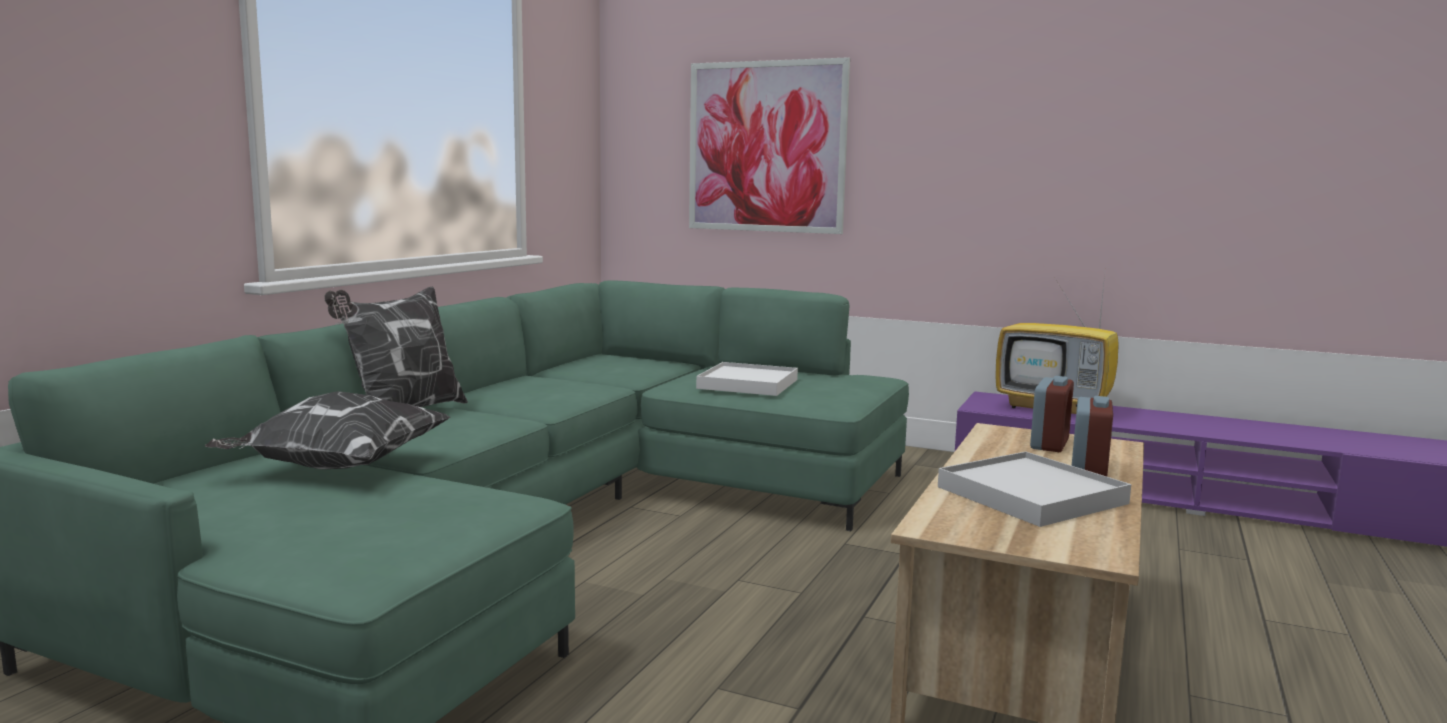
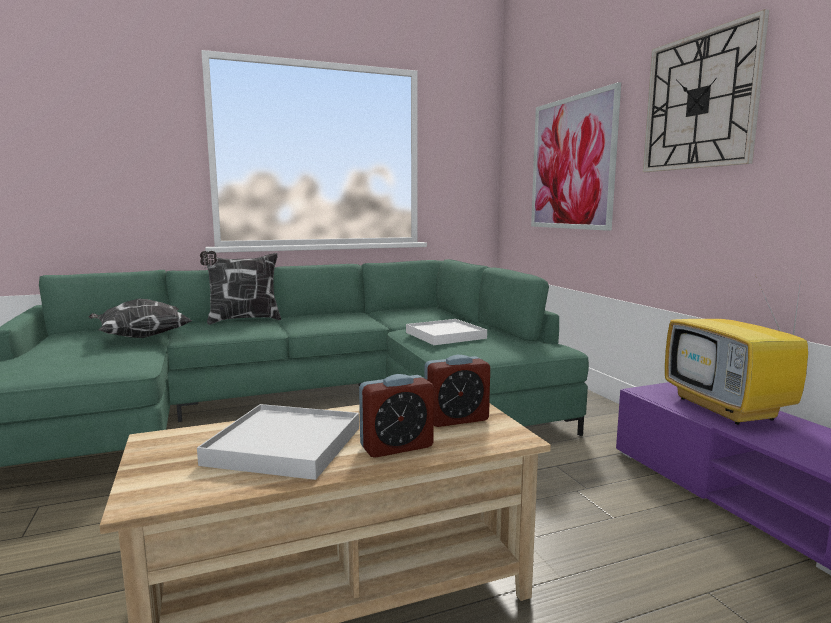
camera: 45 degrees right, 0 degrees up
none -> wall clock [643,9,769,172]

